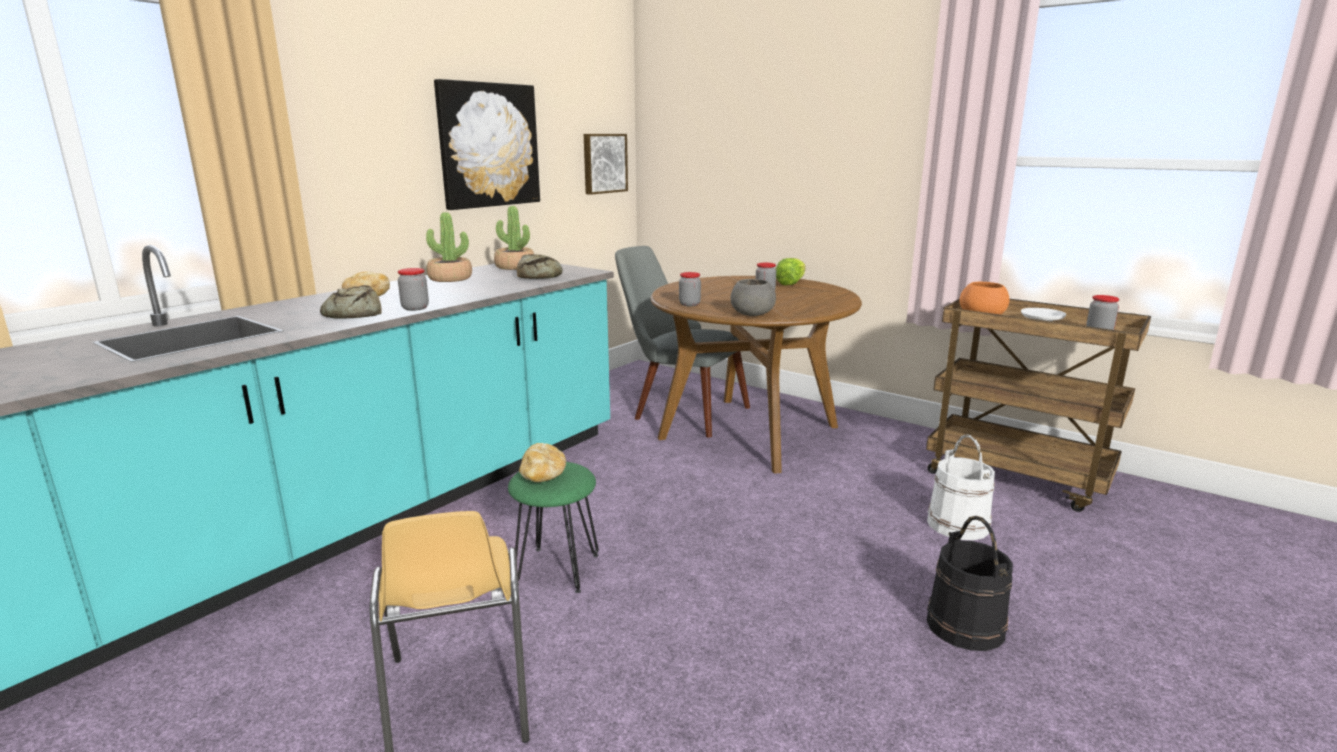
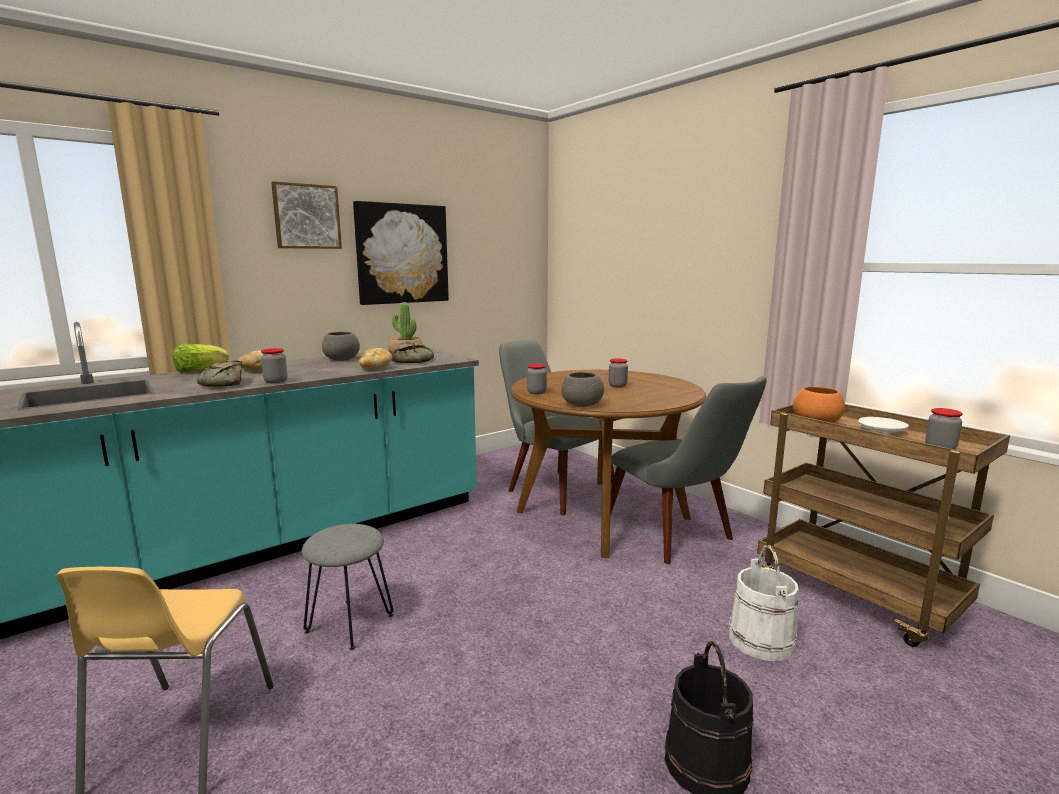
camera: 15 degrees right, 5 degrees down
potted plant [426,212,472,282] -> grey bowl [322,332,360,361]
green stool [508,462,599,593] -> grey stool [302,524,394,650]
bread [519,443,566,482] -> bread moved to [358,348,392,369]
picture [584,134,628,195] -> picture moved to [271,181,342,249]
lettuce [775,258,806,285] -> lettuce moved to [173,344,229,373]
none -> grey chair [610,376,767,564]

